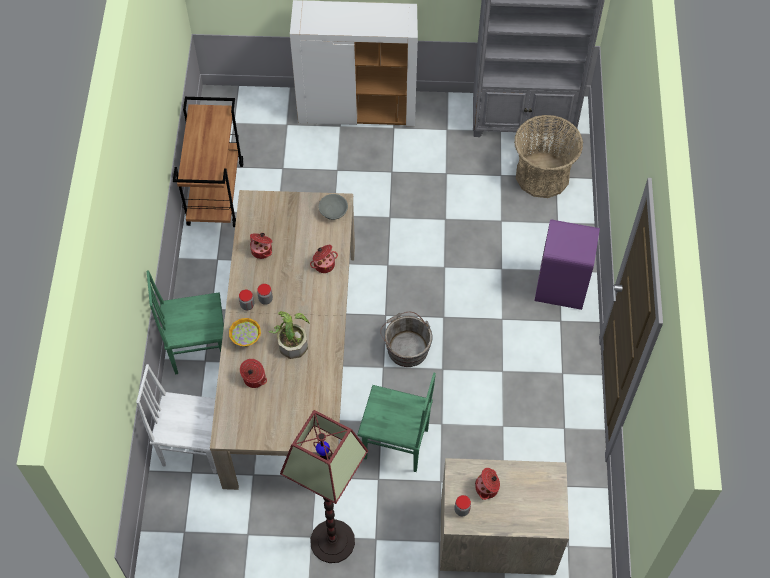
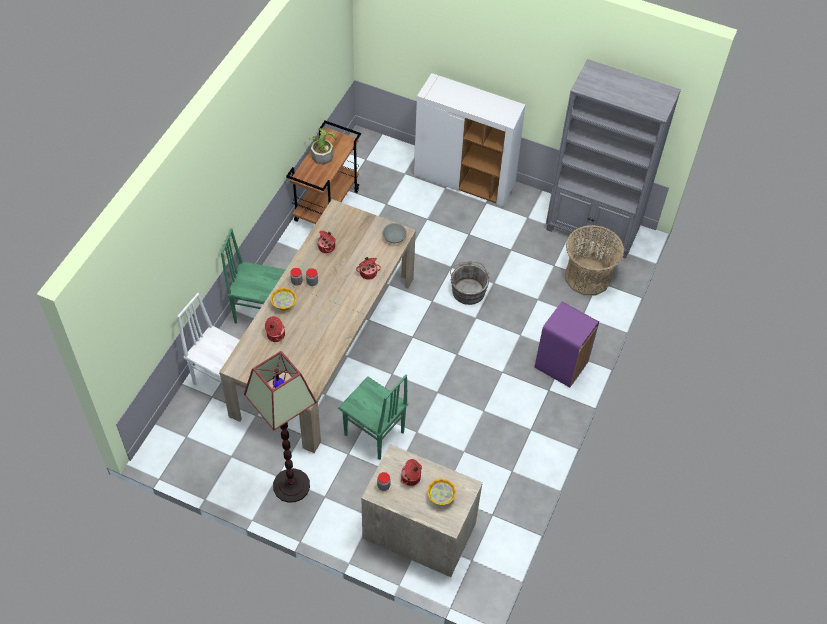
camera: 20 degrees right, 5 degrees down
potted plant [269,311,310,359] -> potted plant moved to [307,128,337,165]
grey bucket [380,312,432,367] -> grey bucket moved to [450,261,489,305]
none -> bowl [427,479,456,505]

